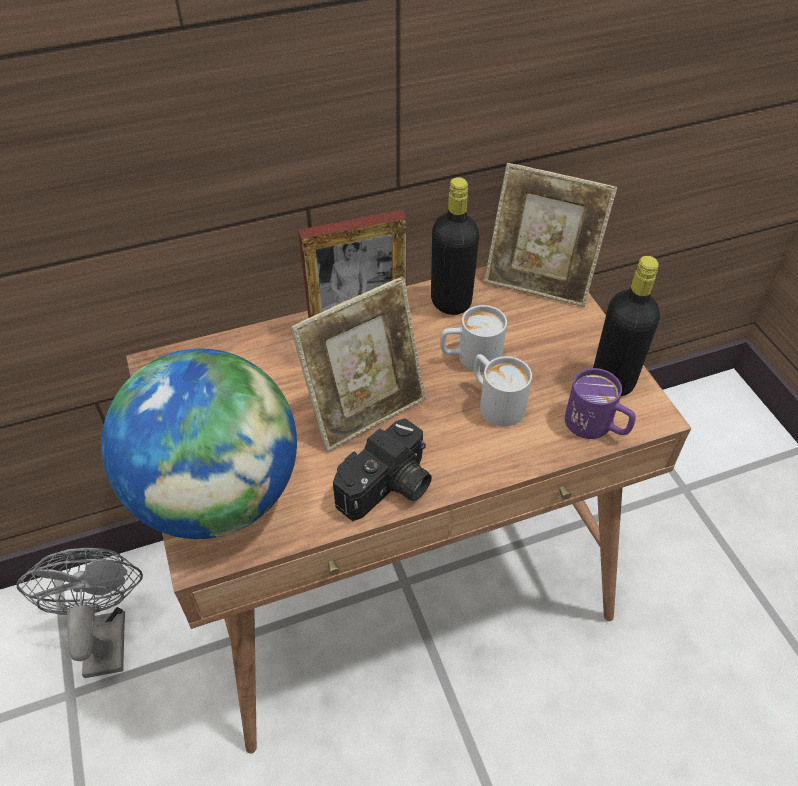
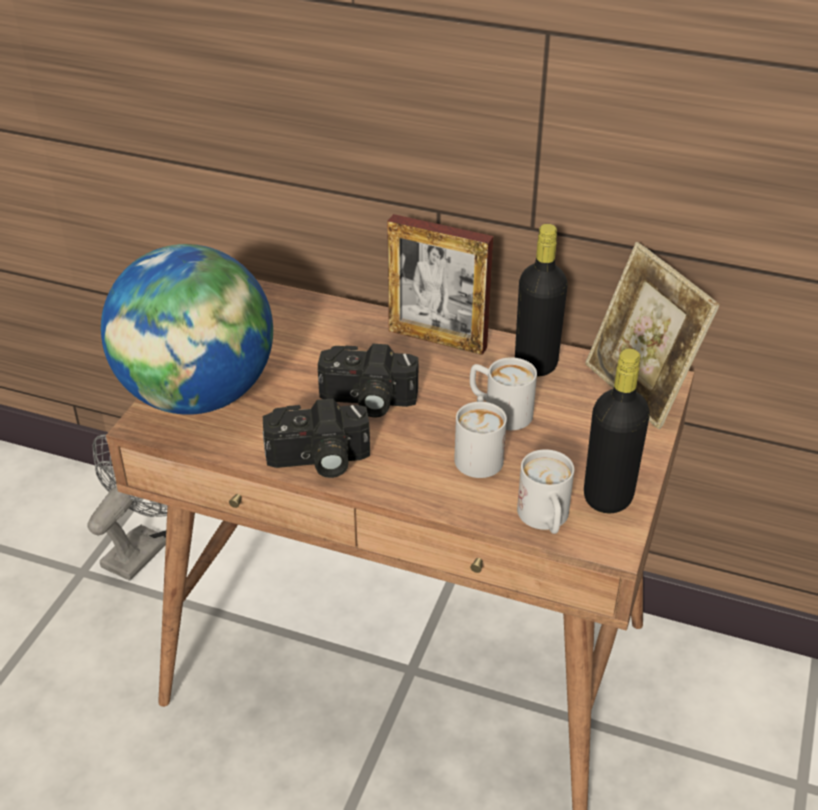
camera: 40 degrees right, 10 degrees down
picture frame [291,277,426,452] -> camera [318,344,419,418]
purple mug [565,368,636,439] -> white mug [517,449,574,534]

